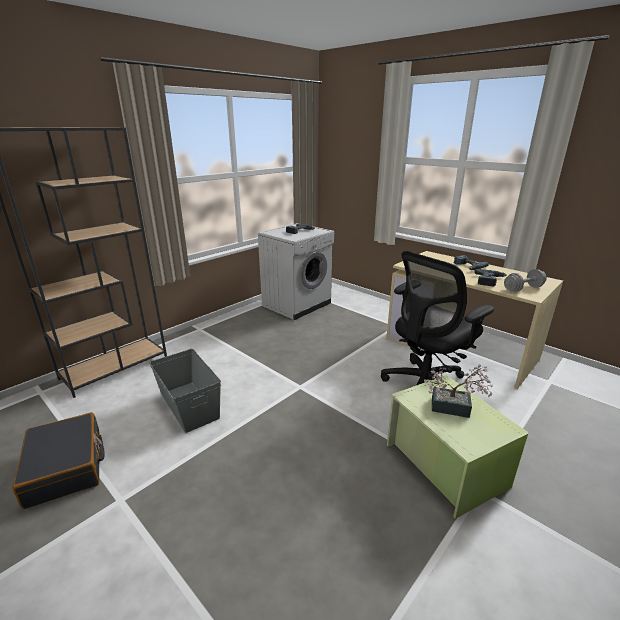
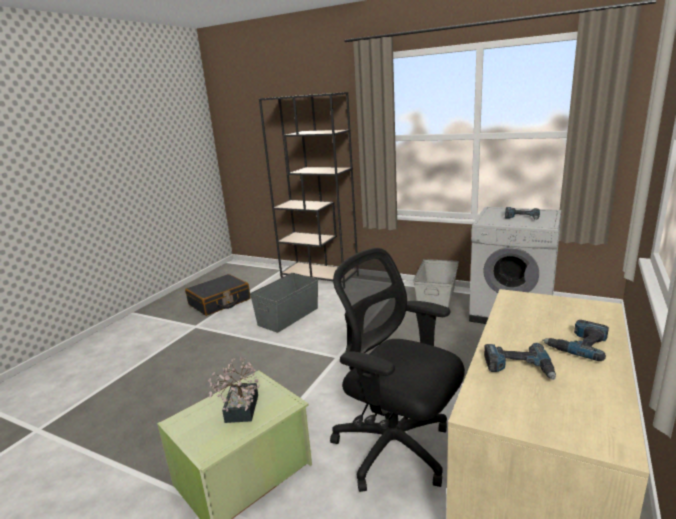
camera: 75 degrees right, 5 degrees down
grey dumbbell [504,269,547,292] -> none
none -> grey storage box [413,259,459,308]

